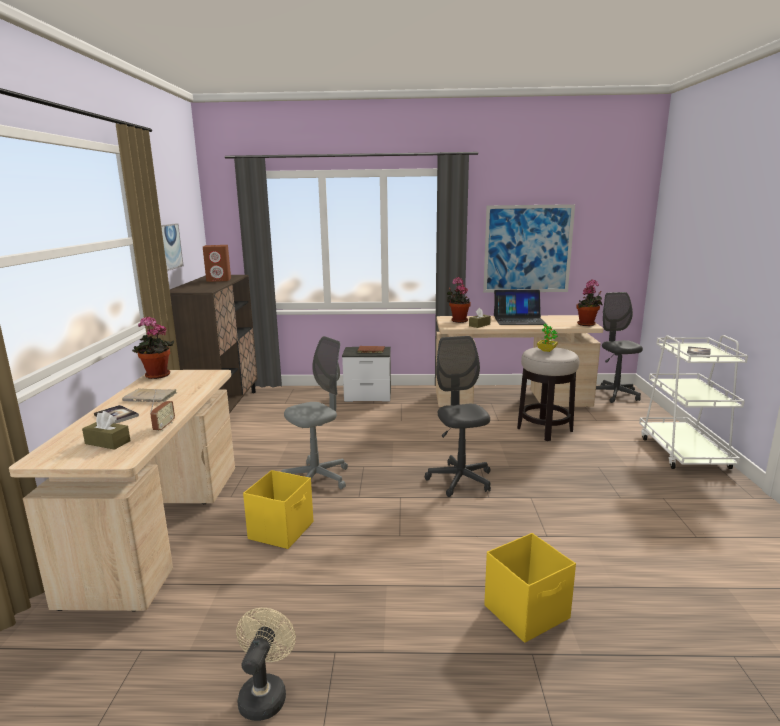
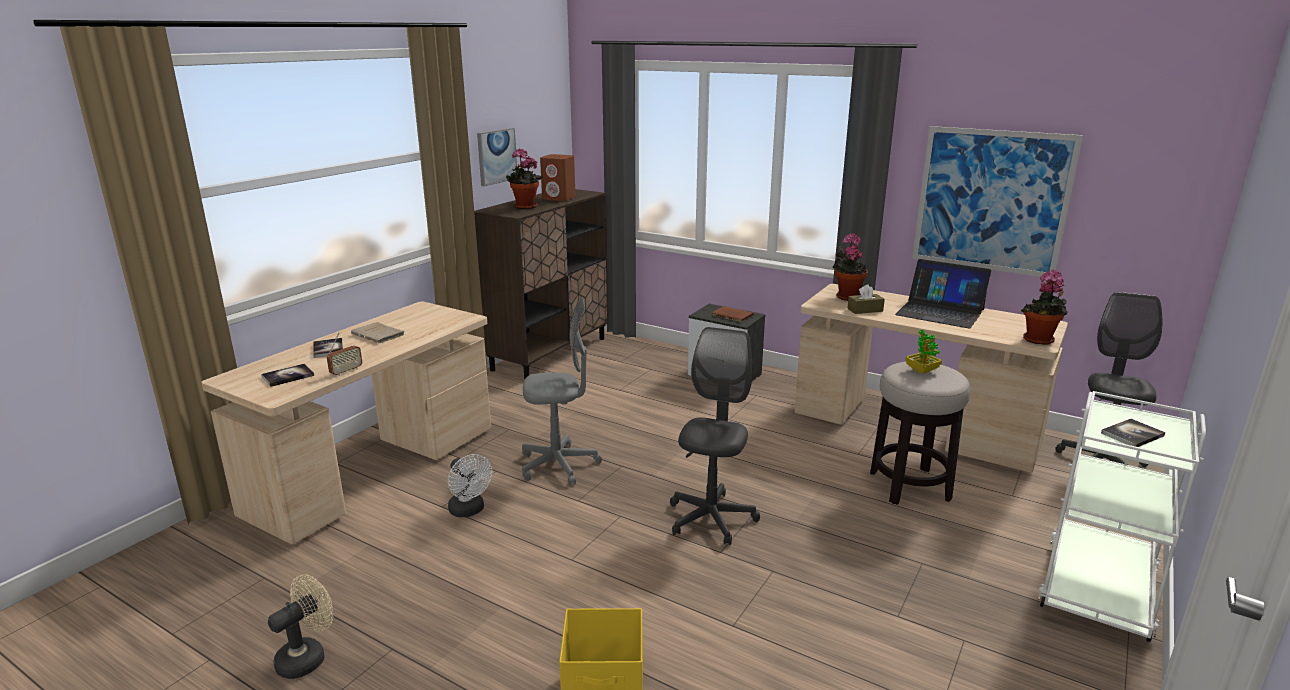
camera: 30 degrees right, 5 degrees up
brown tissue box [82,411,131,450] -> book [261,364,314,387]
potted plant [132,316,174,379] -> potted plant moved to [506,148,543,209]
yellow storage box [243,470,313,549] -> white fan [448,454,492,517]

